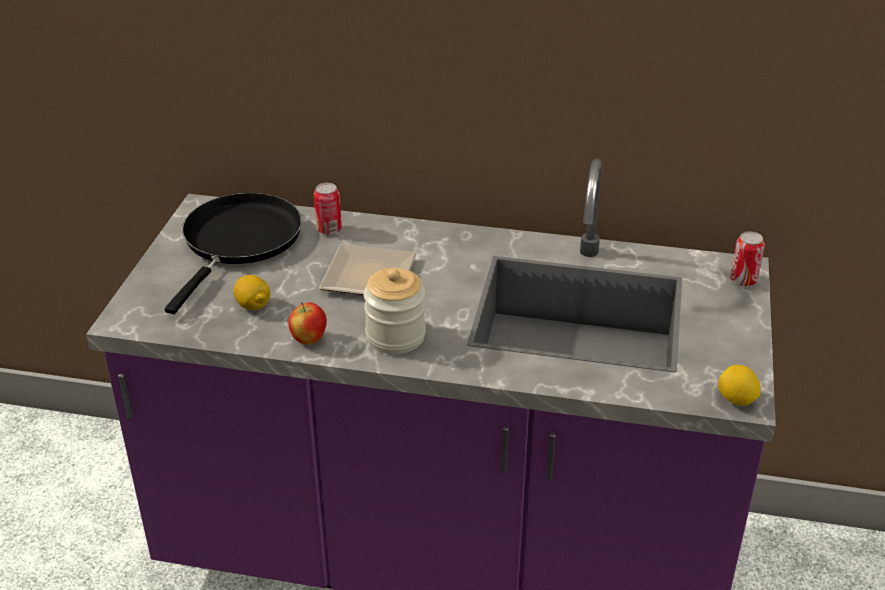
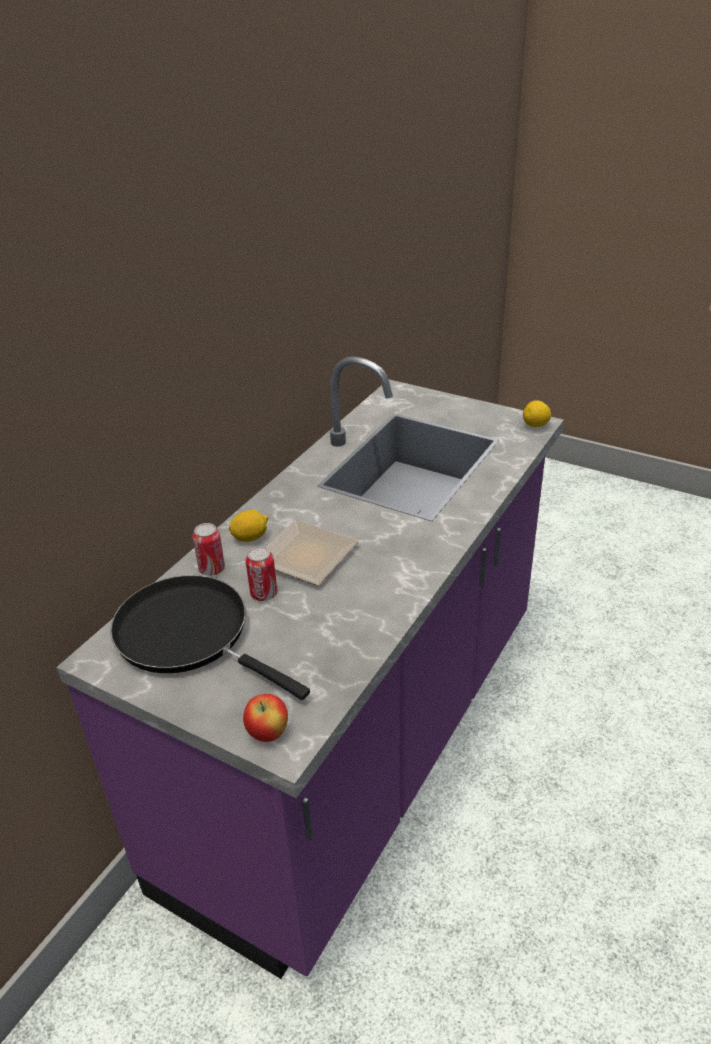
camera: 70 degrees left, 0 degrees up
lemon [233,275,270,310] -> lemon moved to [229,510,268,542]
apple [288,302,327,345] -> apple moved to [243,694,288,742]
jar [364,268,426,354] -> none
can [730,231,765,286] -> can moved to [245,546,278,601]

